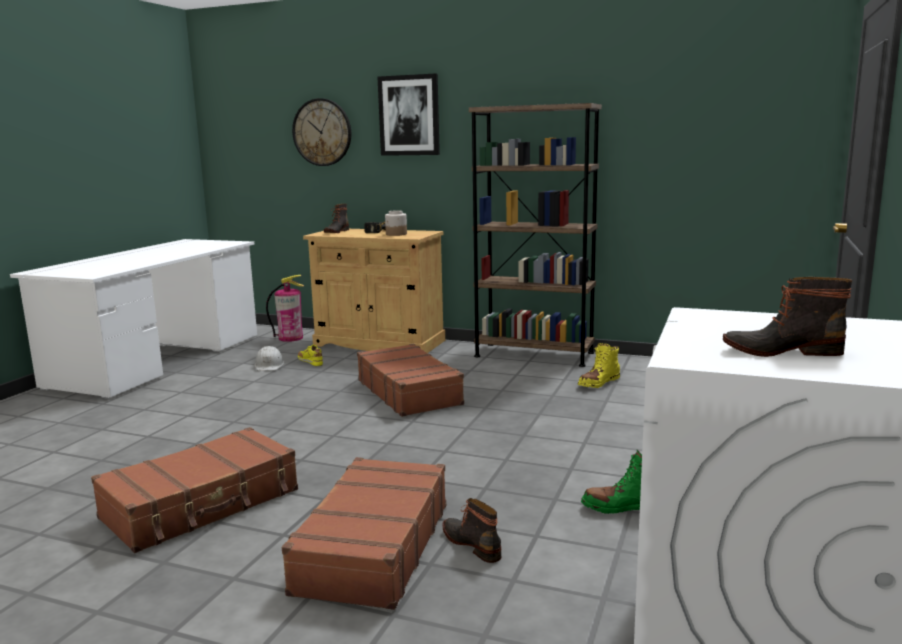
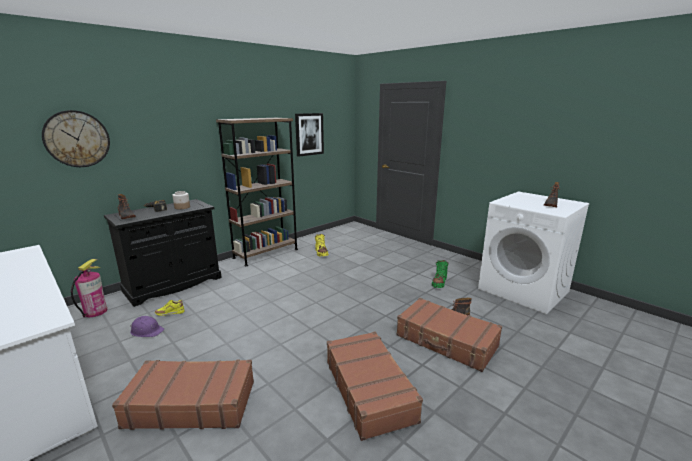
camera: 65 degrees left, 5 degrees up
white hard hat [254,346,284,371] -> purple hard hat [130,316,164,337]
beige cabinet [303,229,445,353] -> black cabinet [104,199,222,307]
brown suitcase [357,344,464,417] -> brown suitcase moved to [112,359,254,430]
picture [377,73,440,156] -> picture moved to [295,113,324,157]

